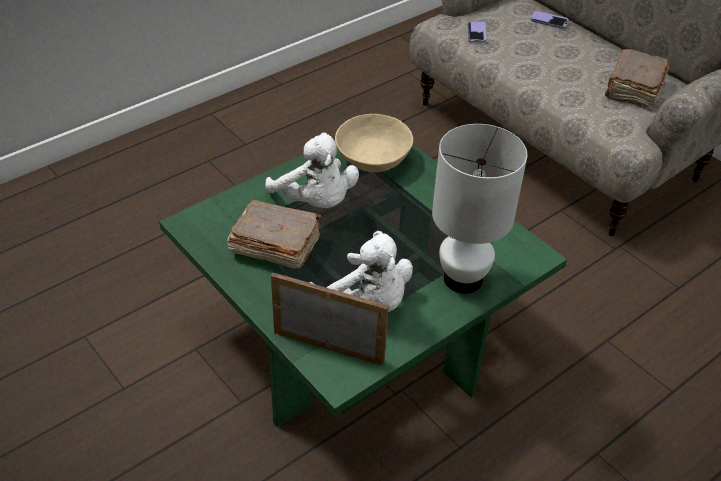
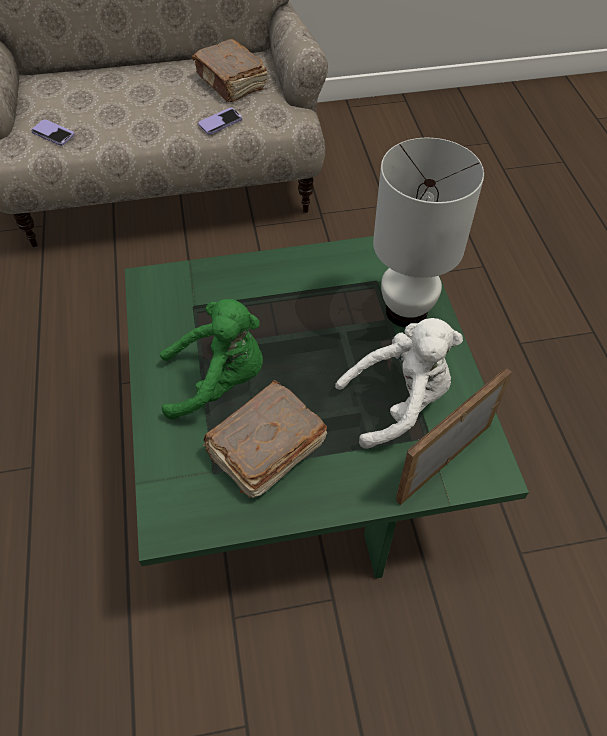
camera: 60 degrees left, 10 degrees up
white plush toy [265,132,359,208] -> green plush toy [160,299,263,420]
beige bowl [335,114,413,172] -> none
phone [530,11,568,29] -> phone moved to [198,108,242,134]

